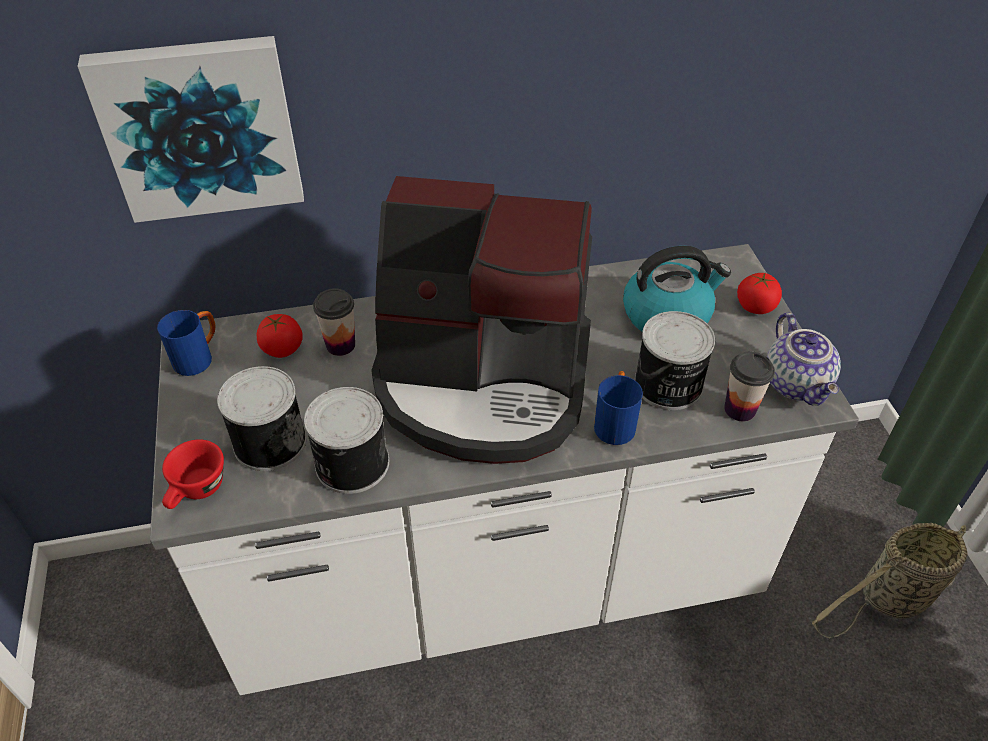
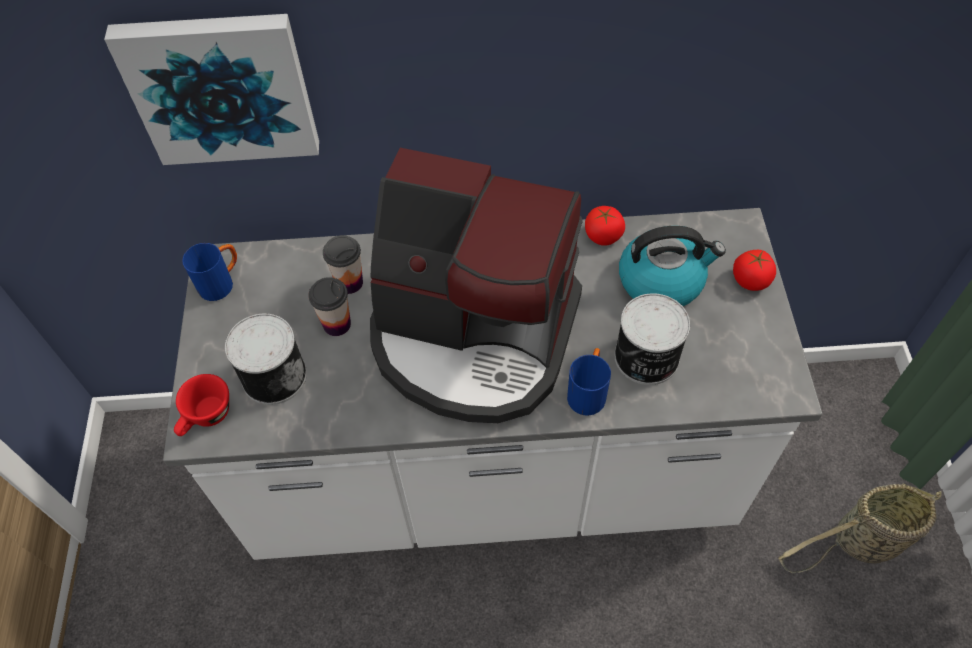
camera: 10 degrees right, 10 degrees up
tomato [257,314,303,358] -> tomato moved to [585,206,625,246]
can [304,387,389,494] -> none
cup [724,351,775,421] -> cup moved to [308,277,351,336]
teapot [767,312,841,406] -> none

